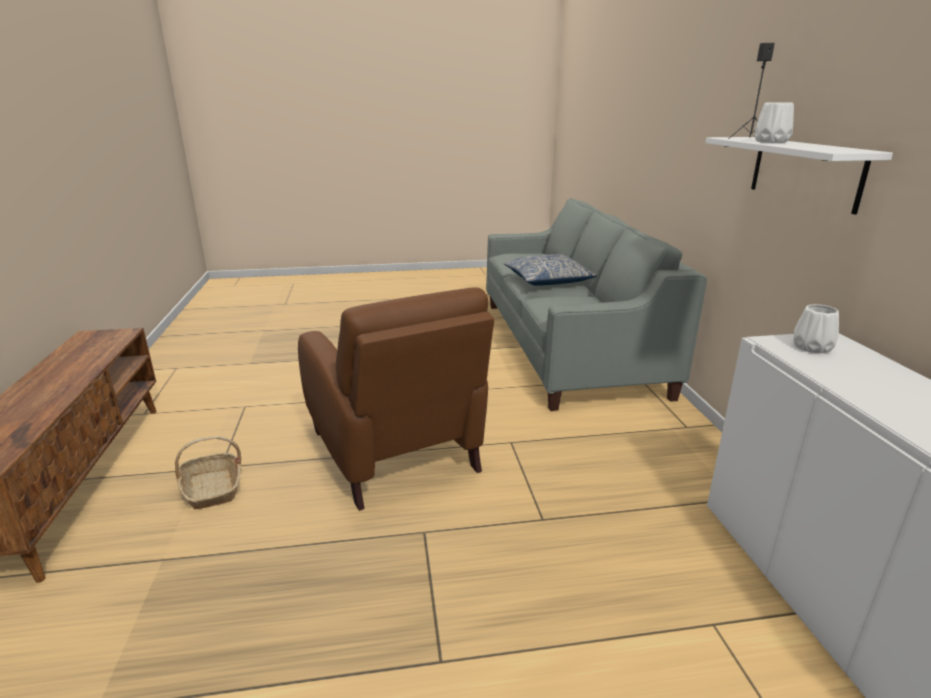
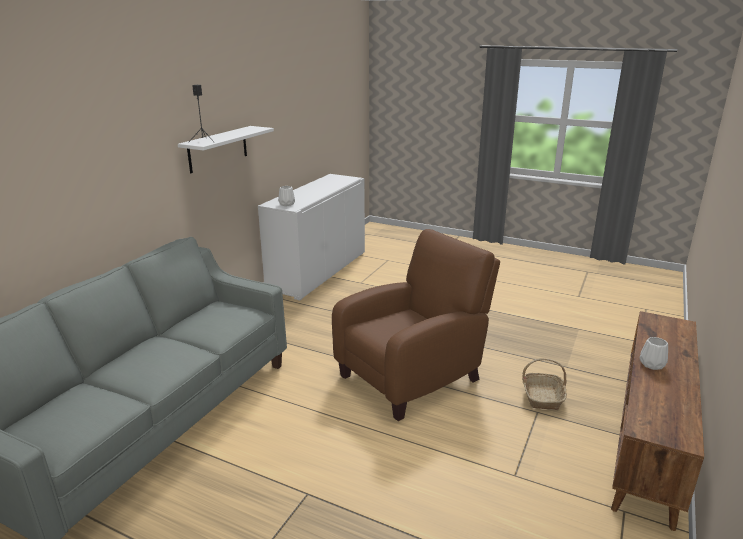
camera: 145 degrees left, 0 degrees up
brown armchair [298,287,494,511] -> brown armchair turned 45 degrees clockwise [332,229,500,421]
pillow [503,254,597,286] -> none
white vase [754,102,794,143] -> white vase moved to [639,337,668,370]

